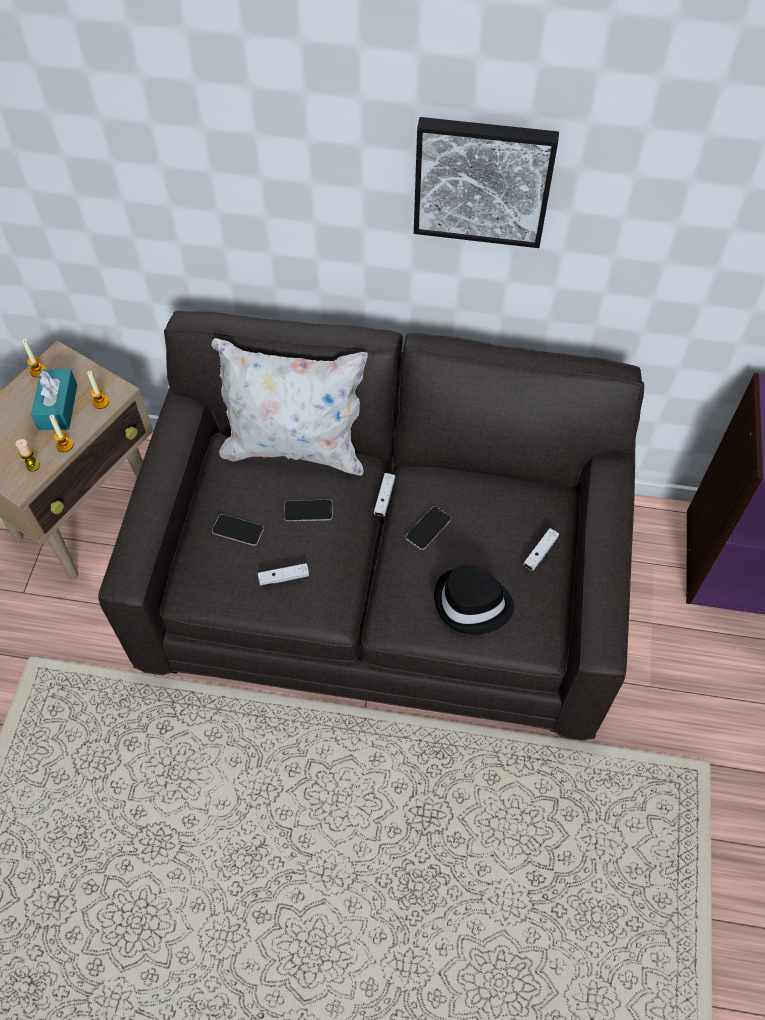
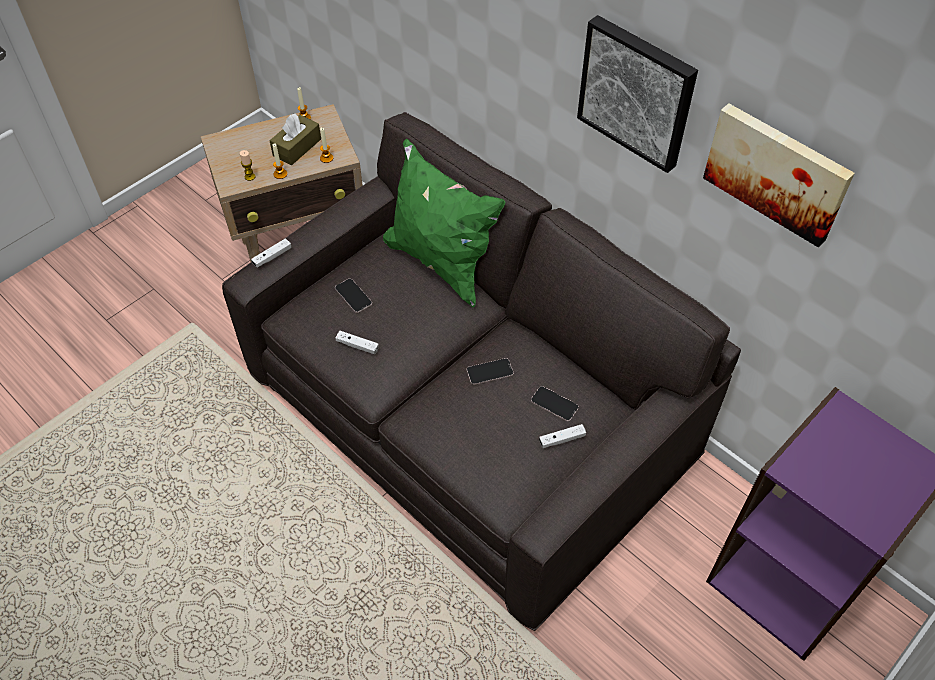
camera: 35 degrees right, 5 degrees down
turquoise tissue box [31,369,77,430] -> brown tissue box [270,113,321,165]
white pillow [212,338,368,476] -> green pillow [383,139,506,308]
phone [284,500,333,521] -> phone moved to [531,386,579,421]
white game controller [374,473,395,516] -> white game controller moved to [251,239,292,268]
black hat [434,565,514,635] -> none
none -> picture [703,103,855,247]

